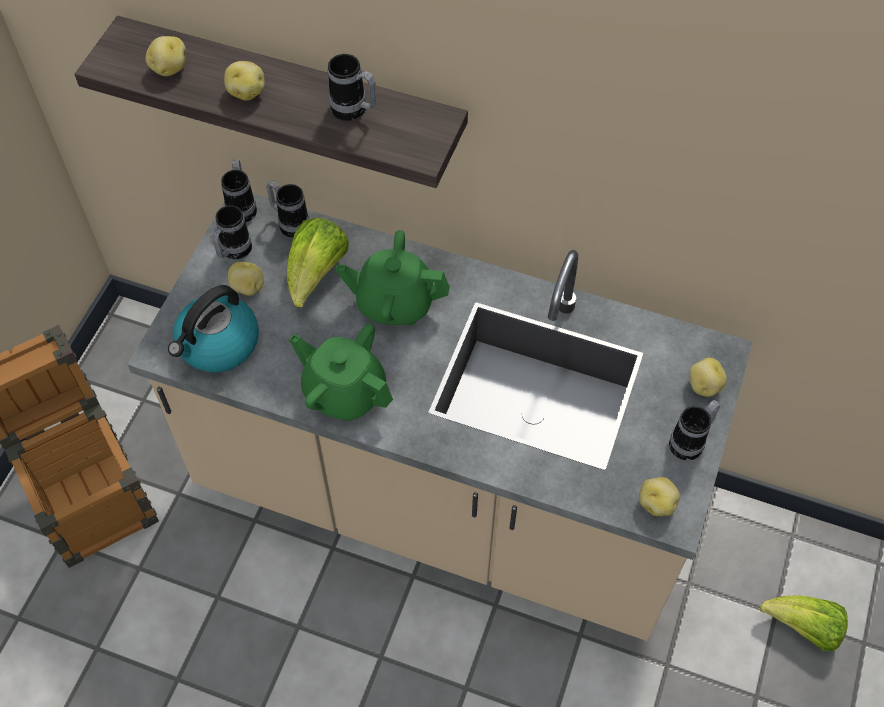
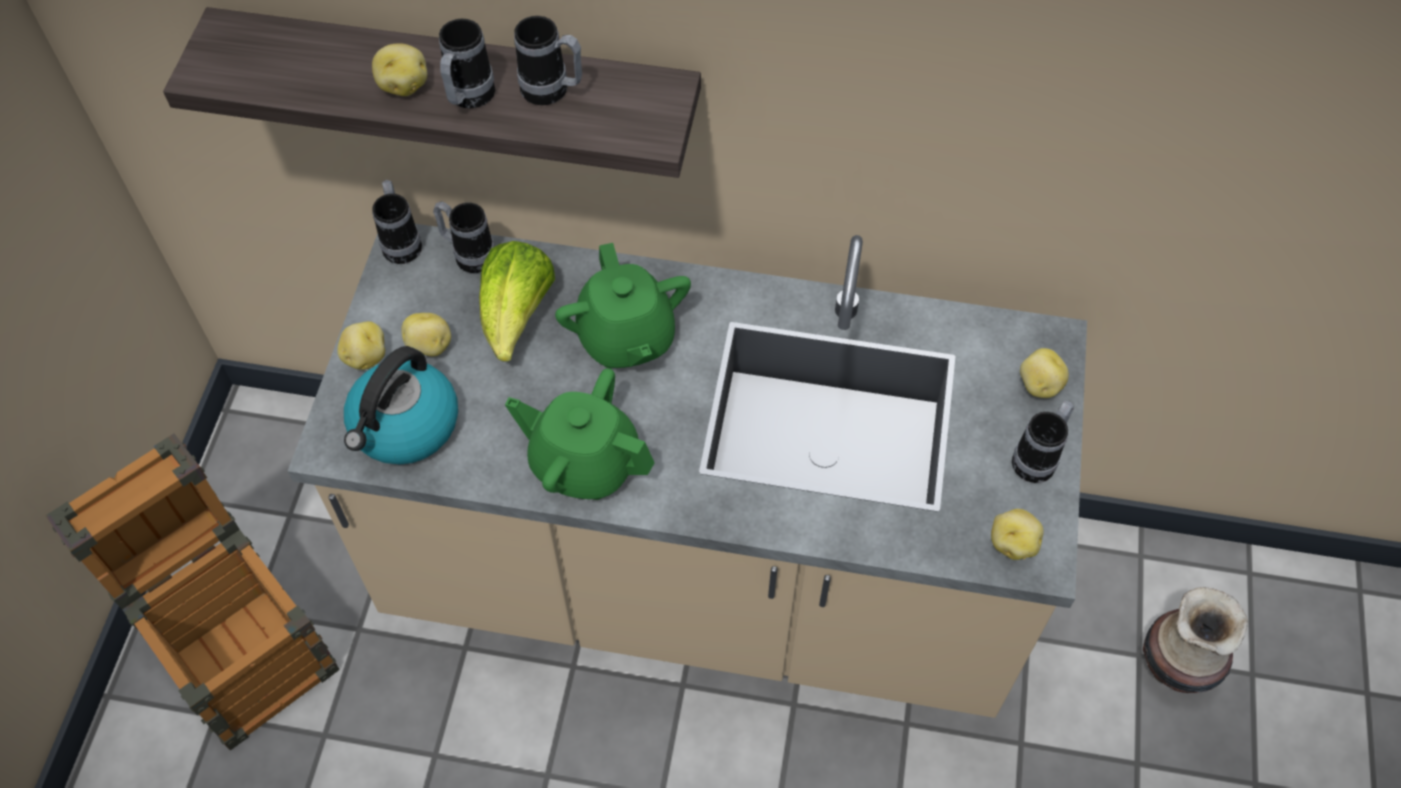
camera: 10 degrees left, 0 degrees up
potato [145,36,186,76] -> potato moved to [337,321,385,370]
mug [212,205,252,259] -> mug moved to [439,19,495,108]
green teapot [336,230,450,325] -> green teapot turned 105 degrees counterclockwise [555,243,691,369]
lettuce [760,595,848,651] -> vase [1143,587,1248,693]

